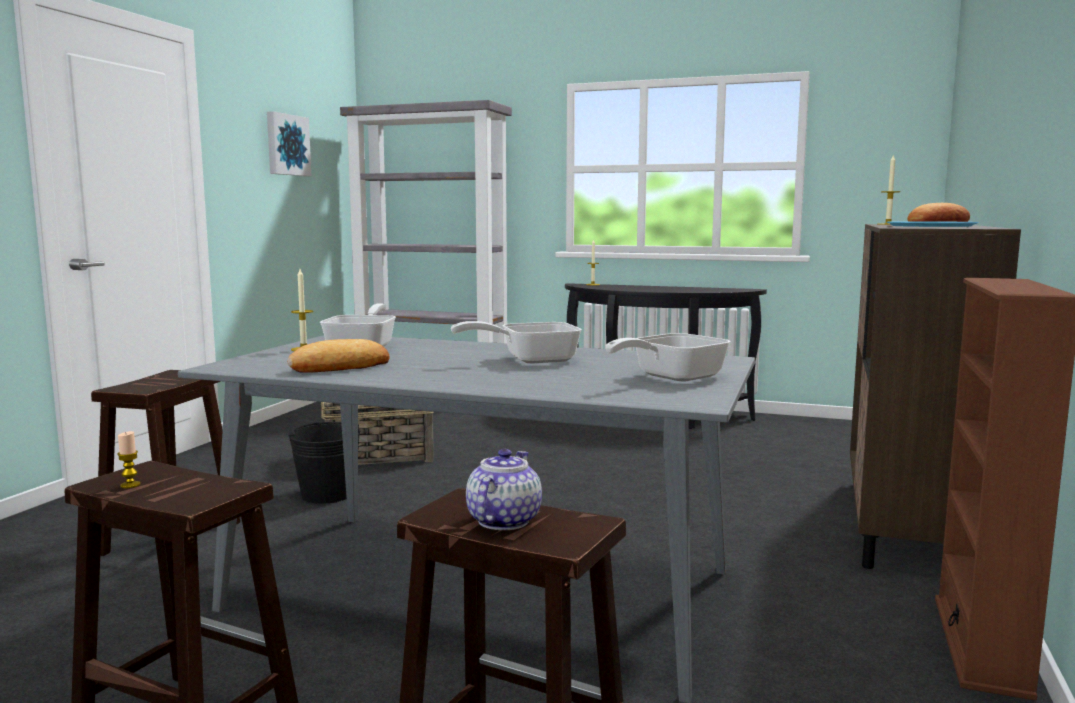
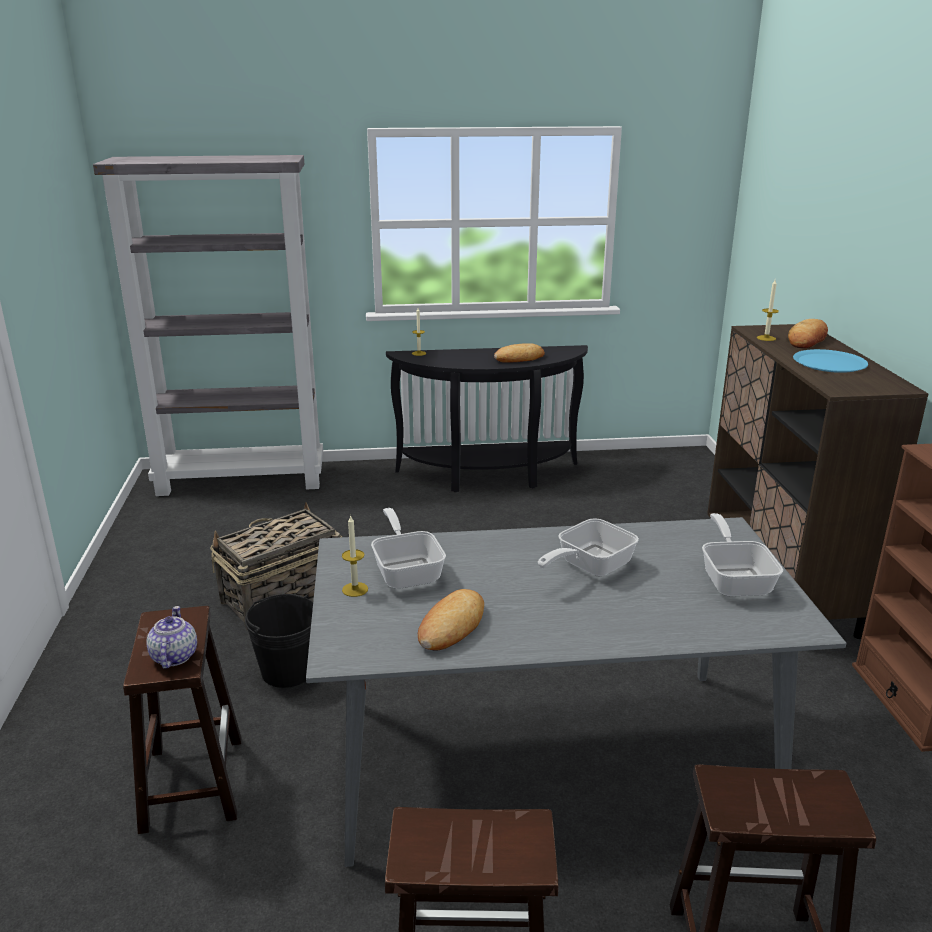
camera: 25 degrees left, 15 degrees up
candle [117,431,141,488] -> none
picture [267,111,311,176] -> none
teapot [466,449,542,530] -> teapot moved to [146,606,197,669]
frying pan [606,333,731,381] -> frying pan turned 150 degrees clockwise [702,513,783,596]
none -> bread [494,343,545,363]

